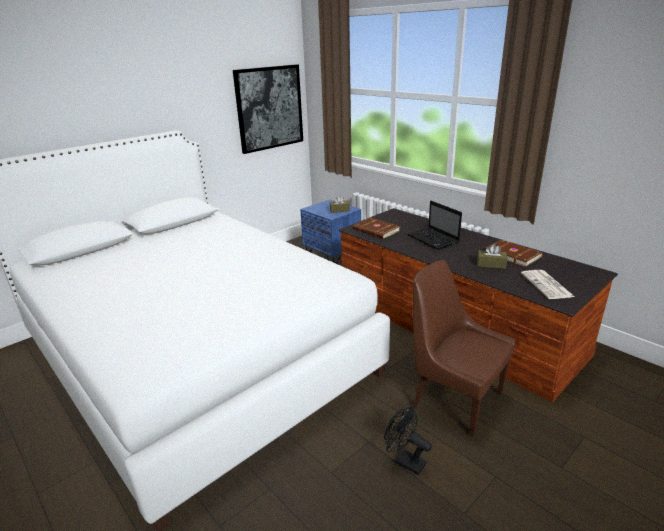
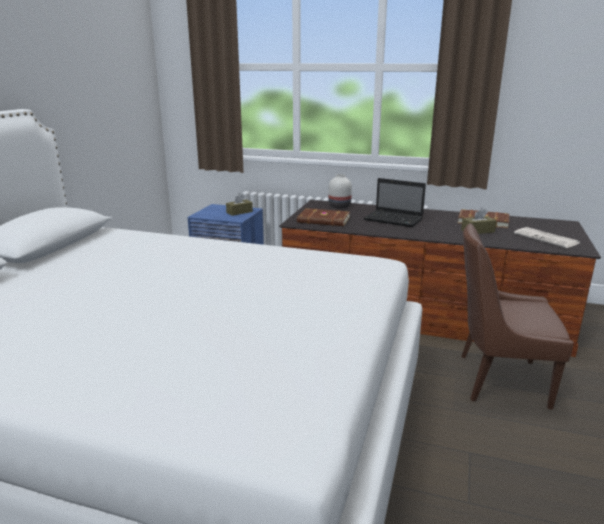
camera: 30 degrees left, 5 degrees down
picture [233,64,303,154] -> none
black fan [384,407,432,475] -> none
none -> white vase [328,174,352,209]

